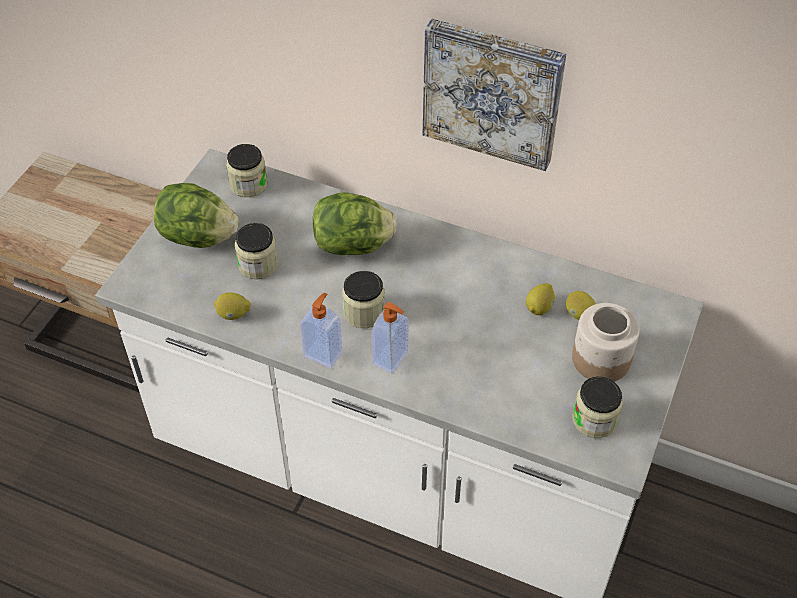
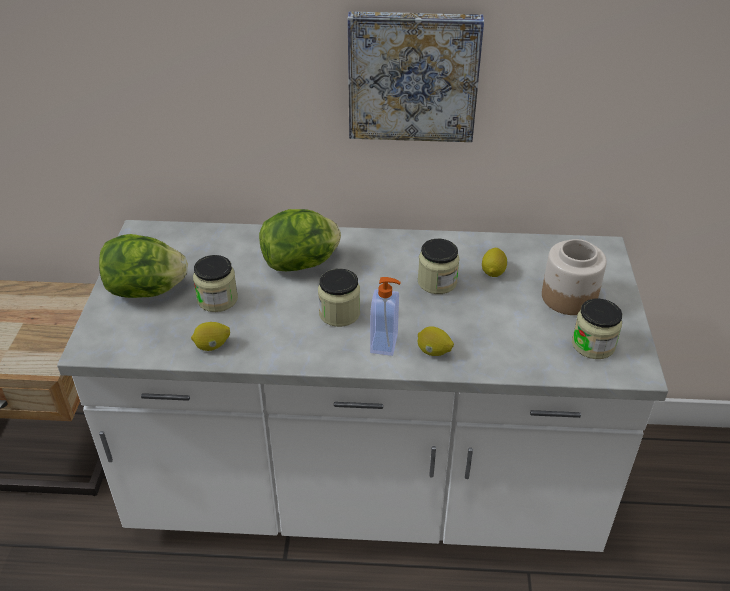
camera: 20 degrees left, 10 degrees down
jar [226,144,267,197] -> jar moved to [418,239,460,294]
soap dispenser [300,293,343,368] -> none
lemon [566,291,596,320] -> lemon moved to [418,326,454,356]

